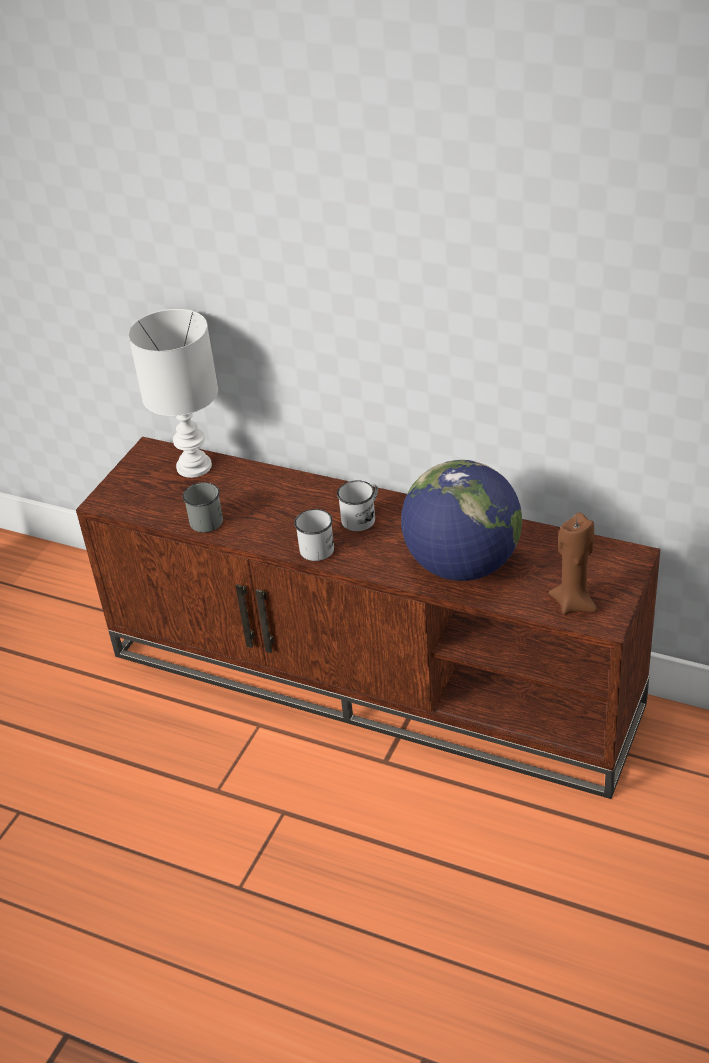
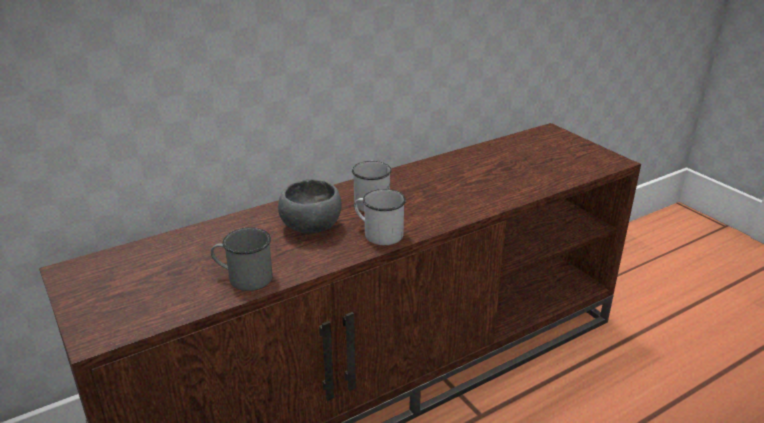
camera: 60 degrees left, 10 degrees down
white table lamp [128,309,218,478] -> none
globe [401,460,522,581] -> none
brown candle [548,512,598,615] -> none
none -> grey bowl [278,179,342,233]

